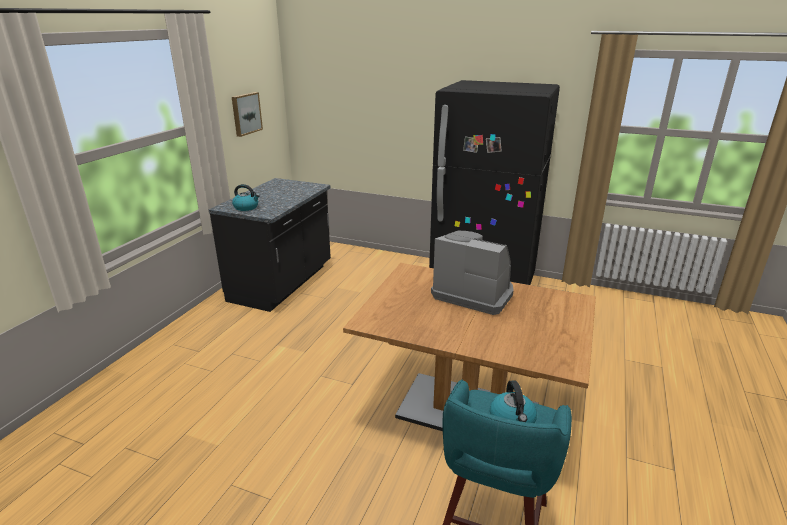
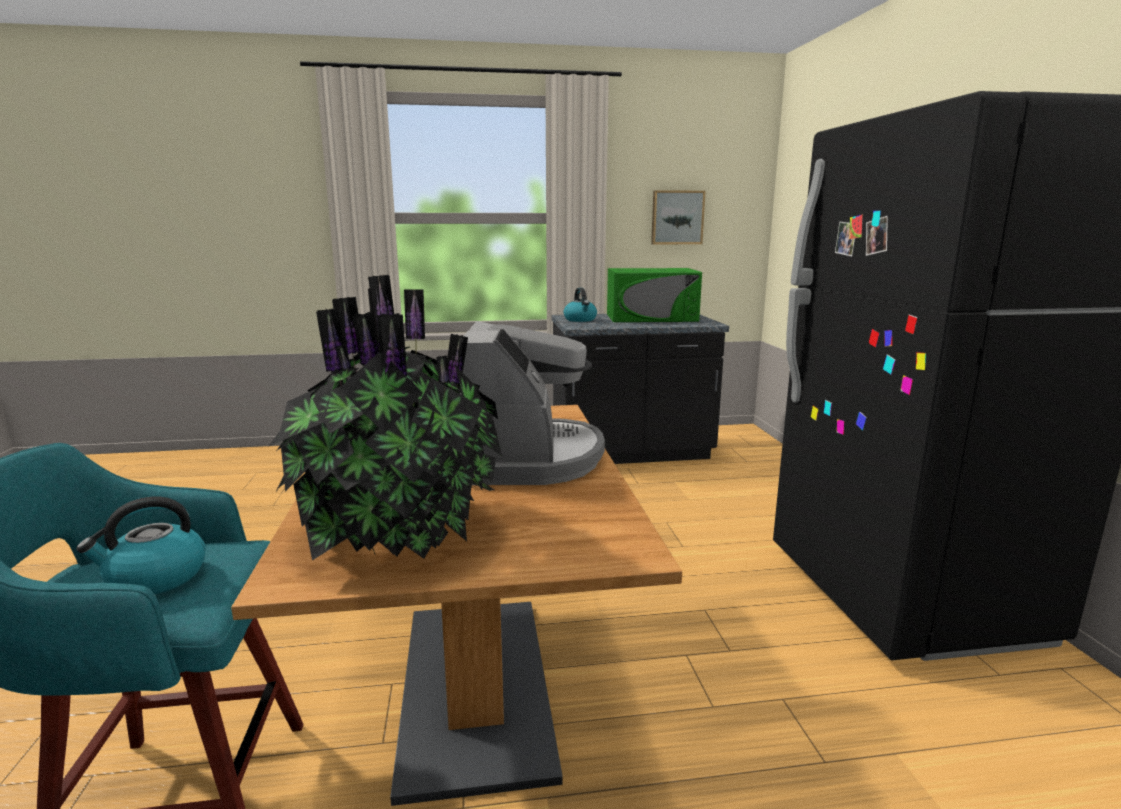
camera: 60 degrees right, 10 degrees down
none -> potted plant [268,275,502,560]
none -> green microwave [607,268,702,322]

